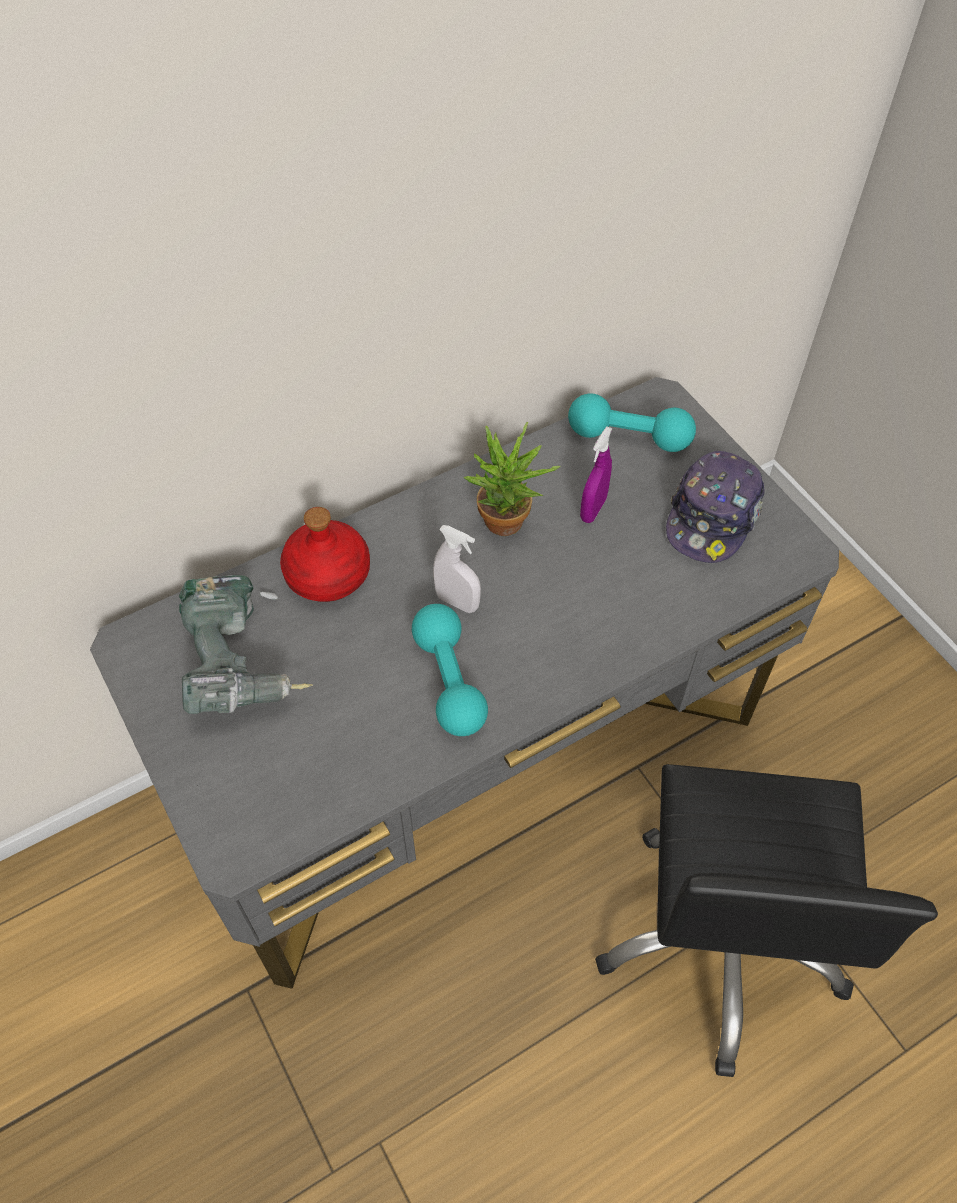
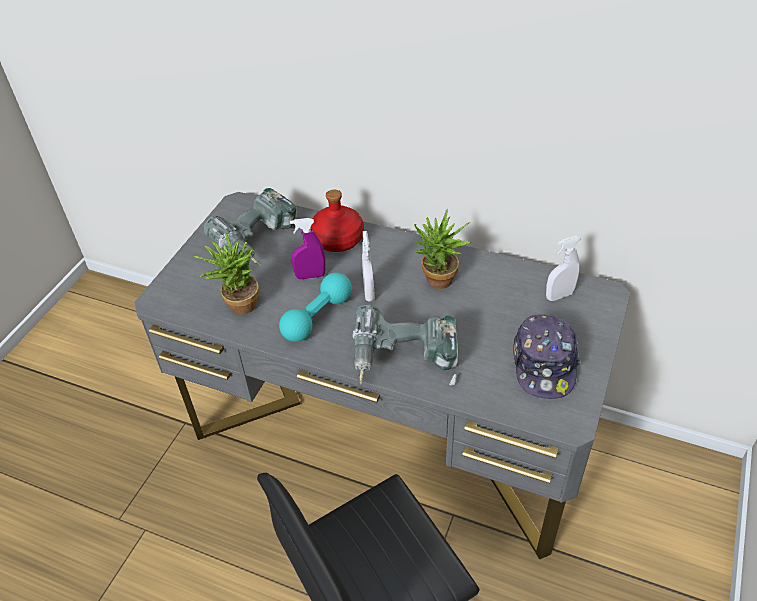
camera: 55 degrees right, 10 degrees down
turquoise dumbbell [568,393,696,452] -> white spray bottle [546,236,581,301]
purple spray bottle [580,427,612,523] -> purple spray bottle moved to [290,218,326,280]
cap [666,451,765,563] -> cap turned 75 degrees counterclockwise [513,314,581,399]
none -> potted plant [193,230,259,315]
none -> power drill [352,305,458,385]

